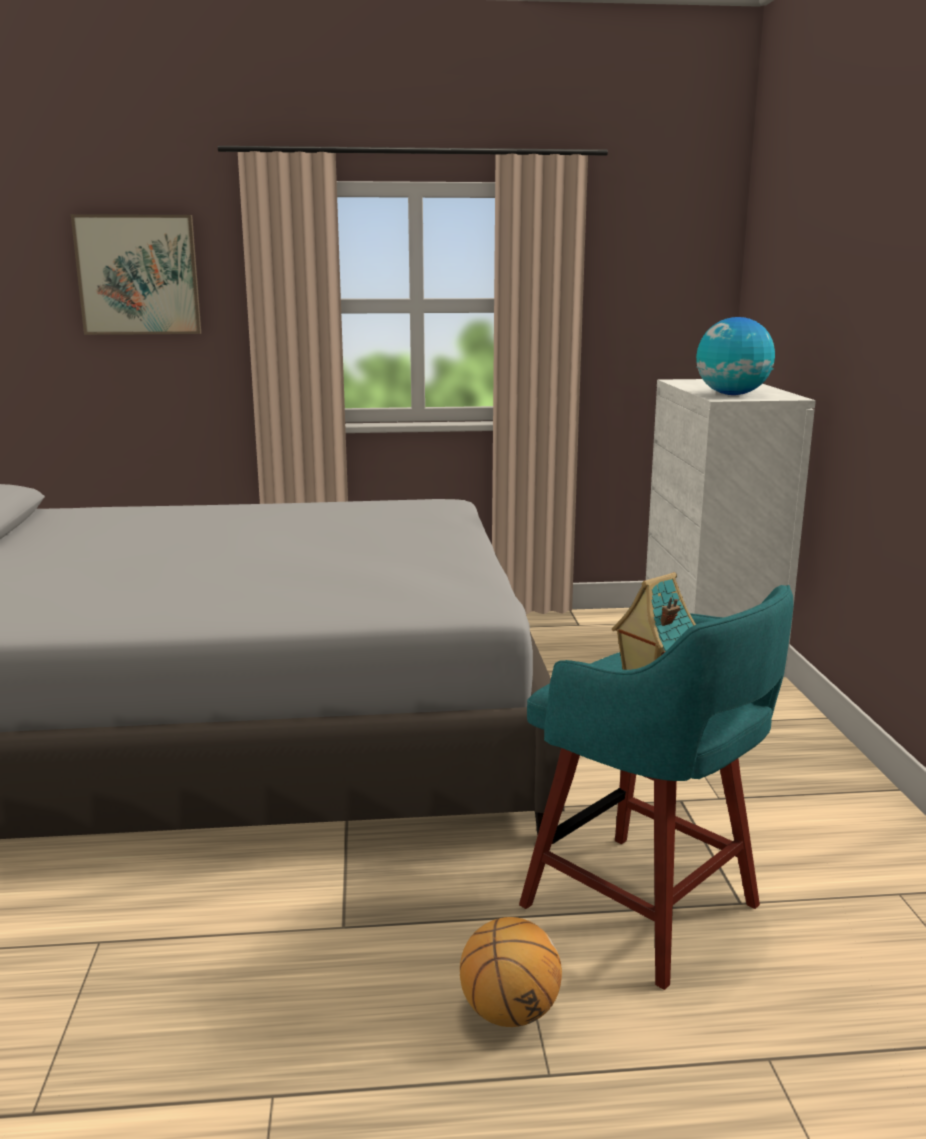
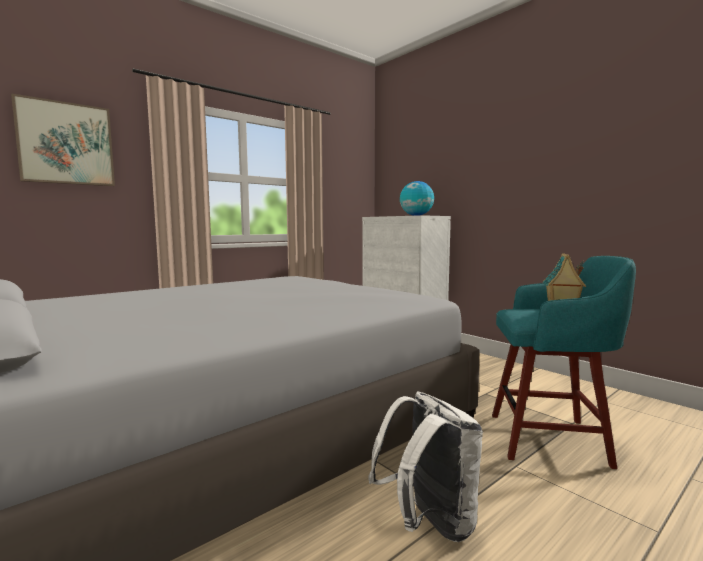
camera: 35 degrees left, 10 degrees down
basketball [460,917,562,1027] -> none
none -> white backpack [368,392,483,542]

